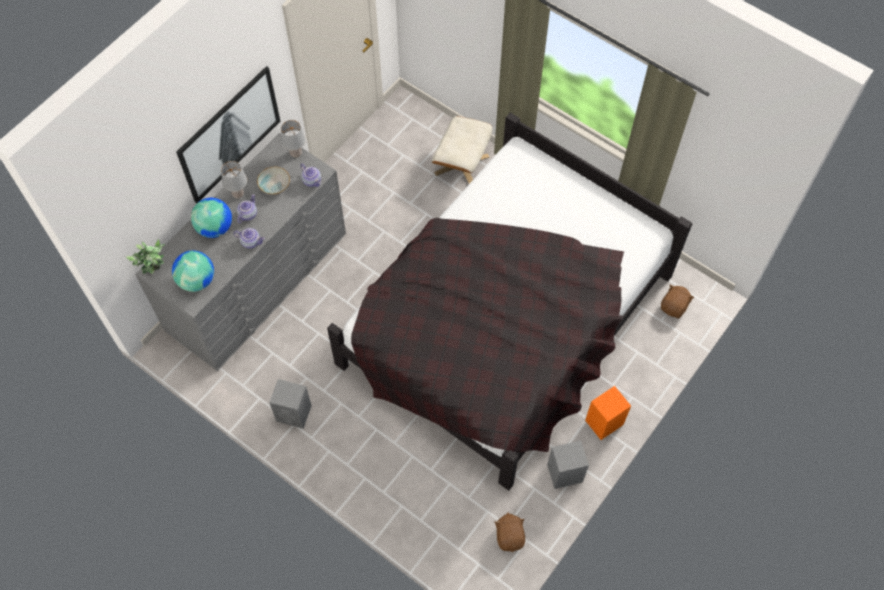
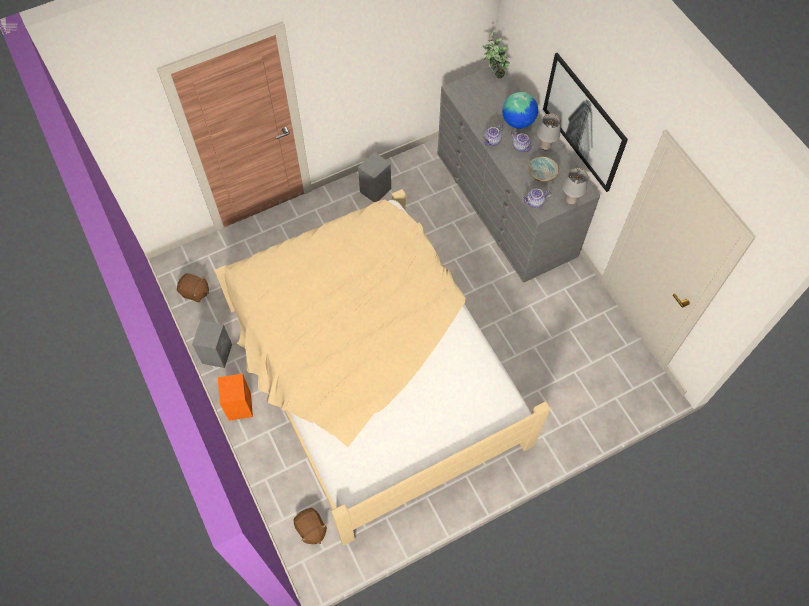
camera: 115 degrees right, 0 degrees up
globe [172,250,214,292] -> none
black bed [327,113,692,490] -> beige bed [214,189,551,545]
beige ottoman [432,116,493,184] -> none

